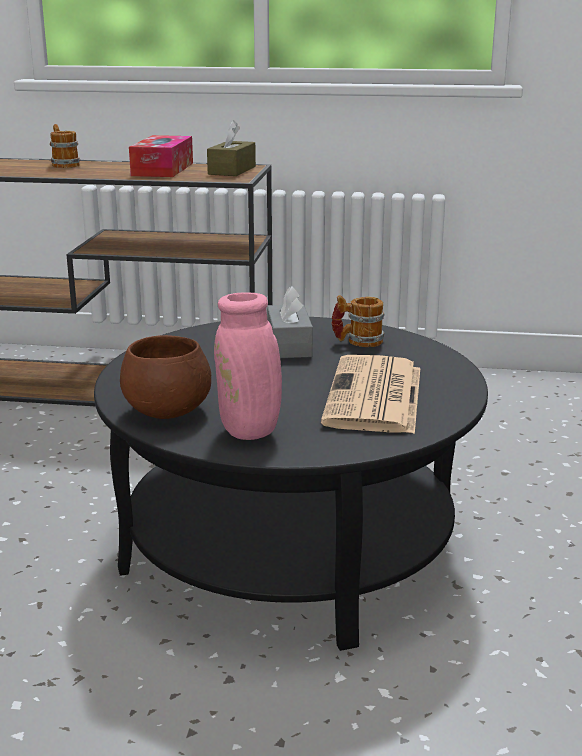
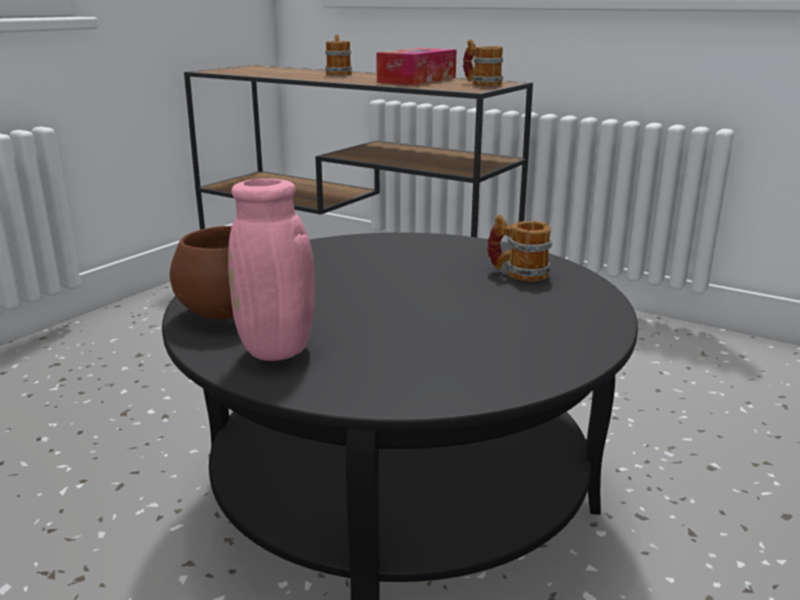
camera: 25 degrees right, 0 degrees up
brown tissue box [207,120,256,176] -> mug [463,40,503,86]
grey tissue box [267,286,313,358] -> none
newspaper [321,355,420,434] -> none

